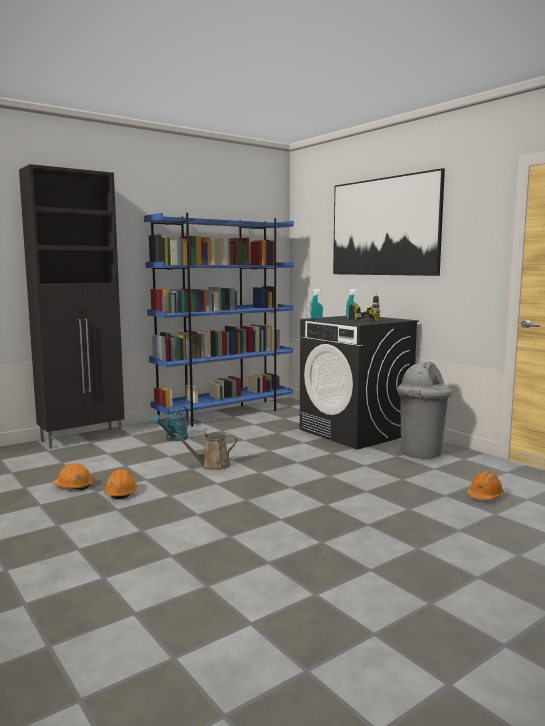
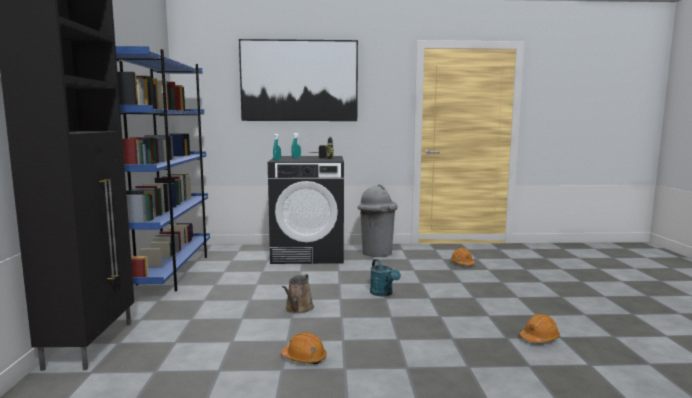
camera: 55 degrees left, 0 degrees up
orange hard hat [53,463,94,490] -> orange hard hat moved to [520,314,560,343]
turquoise watering can [151,407,189,441] -> turquoise watering can moved to [370,259,401,296]

